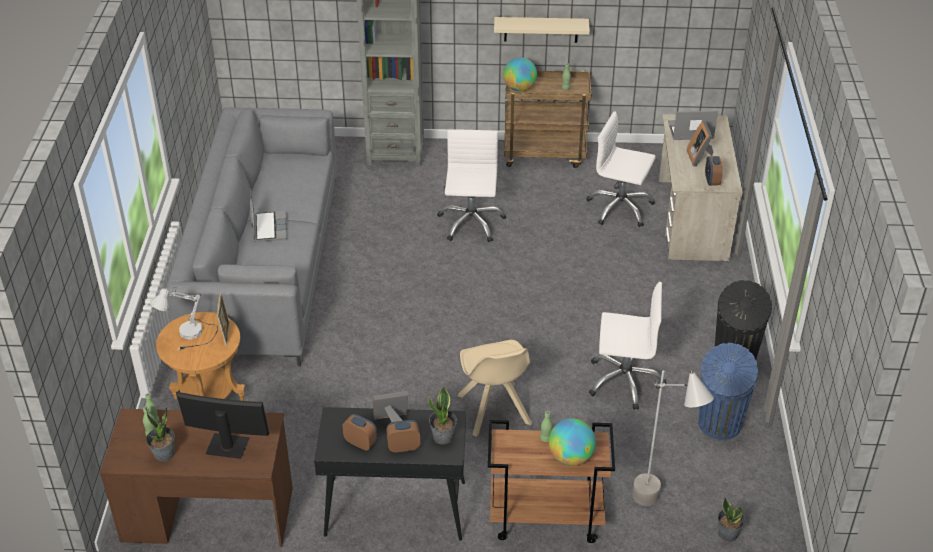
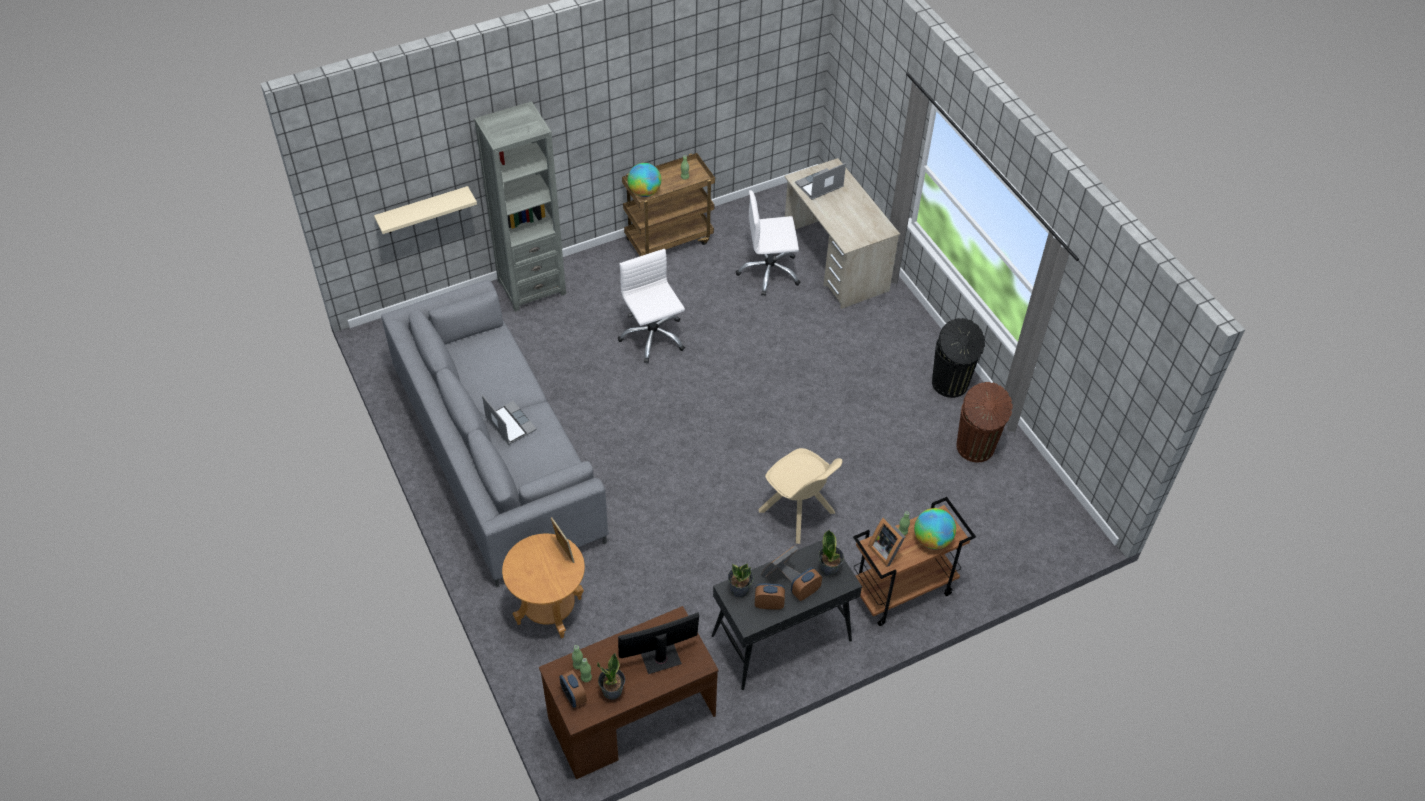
camera: 30 degrees left, 10 degrees up
white table lamp [150,288,218,350] -> none
beige shelf [494,17,590,43] -> beige shelf moved to [374,186,477,234]
white office chair [589,282,666,410] -> none
grey floor lamp [632,369,714,506] -> none
picture frame [687,121,713,167] -> picture frame moved to [868,516,905,567]
blue trash can [698,343,758,440] -> brown trash can [957,382,1013,462]
alarm clock [705,156,723,186] -> alarm clock moved to [560,670,587,708]
potted plant [718,497,745,542] -> potted plant moved to [728,564,753,597]

